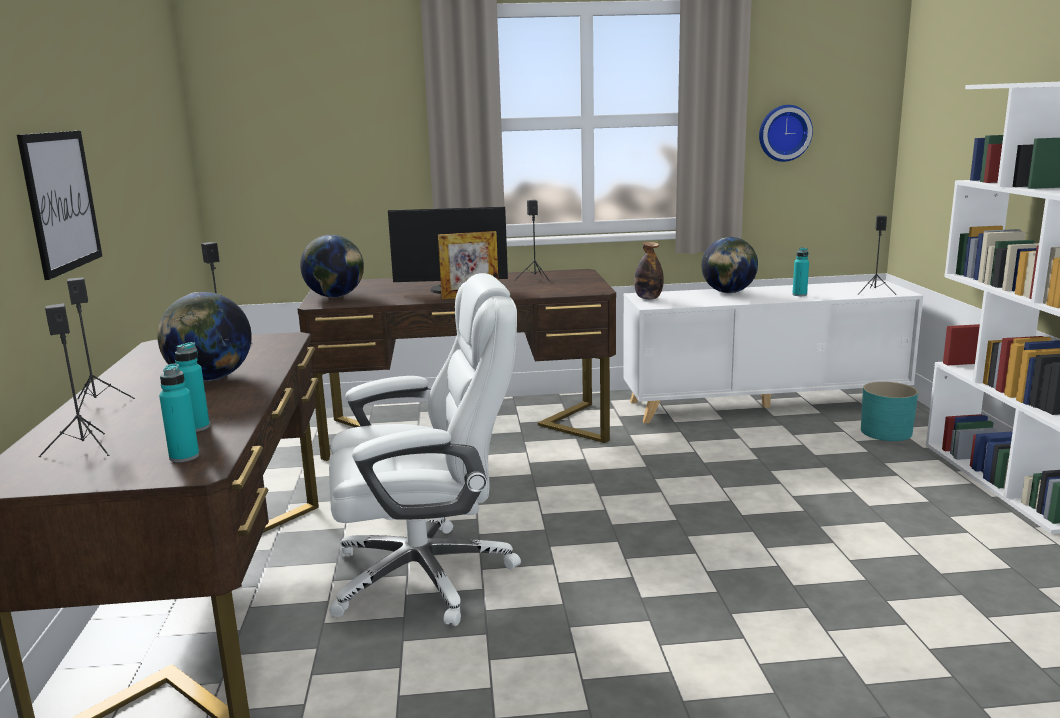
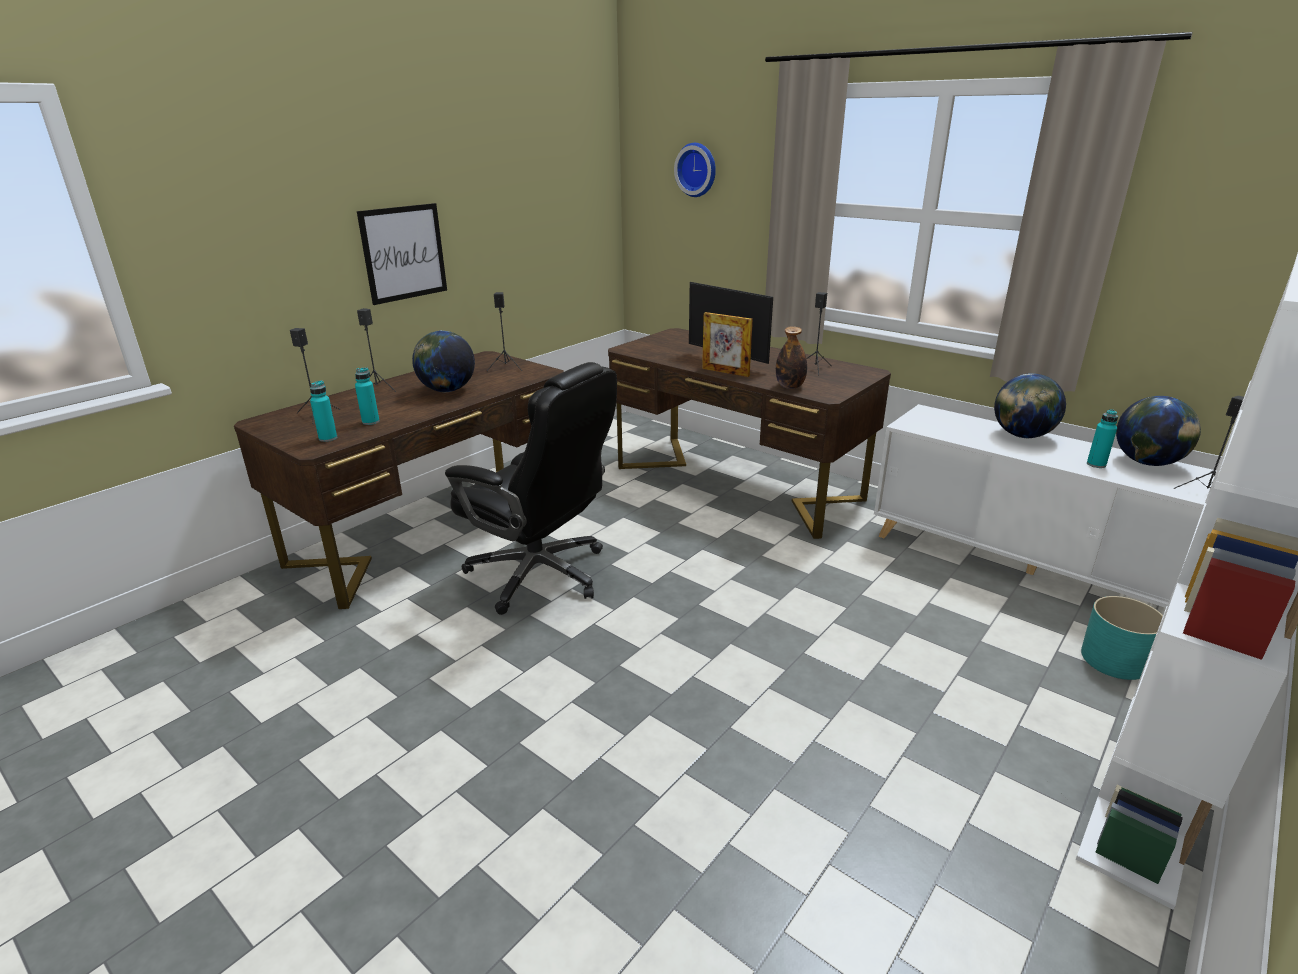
camera: 45 degrees right, 10 degrees up
globe [300,235,364,298] -> globe moved to [1116,396,1201,466]
white office chair [329,273,521,626] -> black office chair [445,362,617,615]
bottle [634,242,664,300] -> bottle moved to [776,326,807,389]
wall clock [759,105,813,162] -> wall clock moved to [674,143,716,197]

